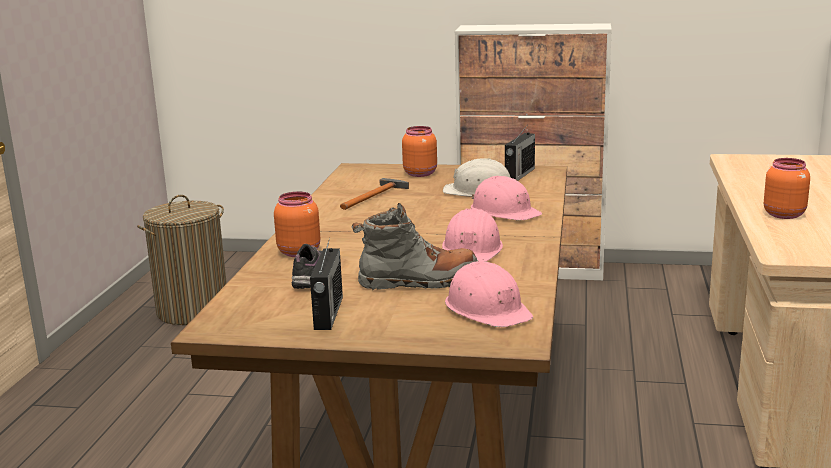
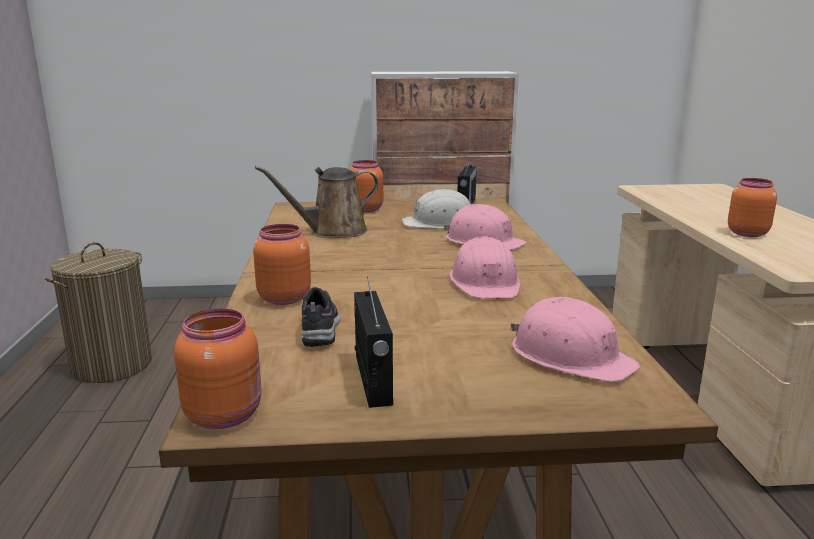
camera: 15 degrees left, 0 degrees up
hammer [340,178,409,210] -> brown watering can [255,166,379,238]
grey boot [352,203,478,291] -> none
none -> orange jar [174,308,262,429]

